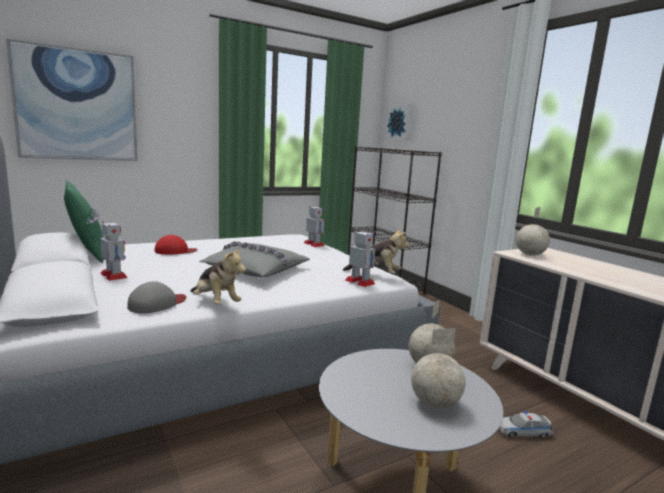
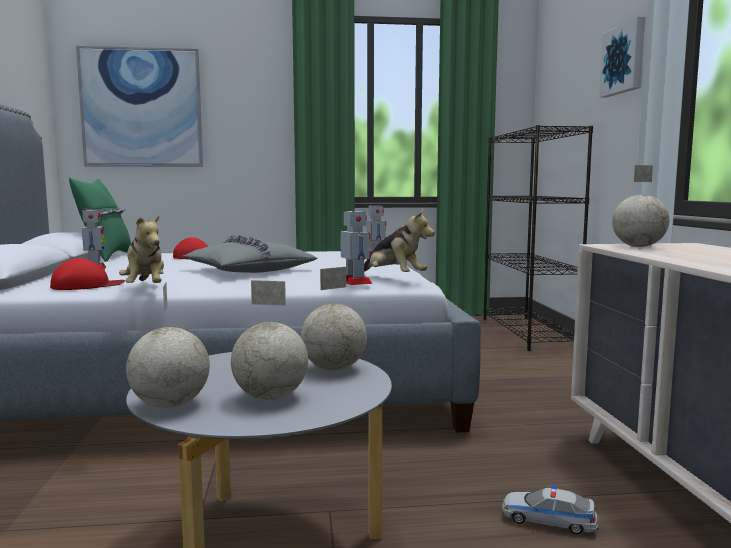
camera: 25 degrees right, 5 degrees down
grey cap [127,281,186,314] -> red cap [50,258,125,290]
picture [385,104,413,141] -> picture moved to [599,17,645,98]
none -> globe [126,283,210,408]

